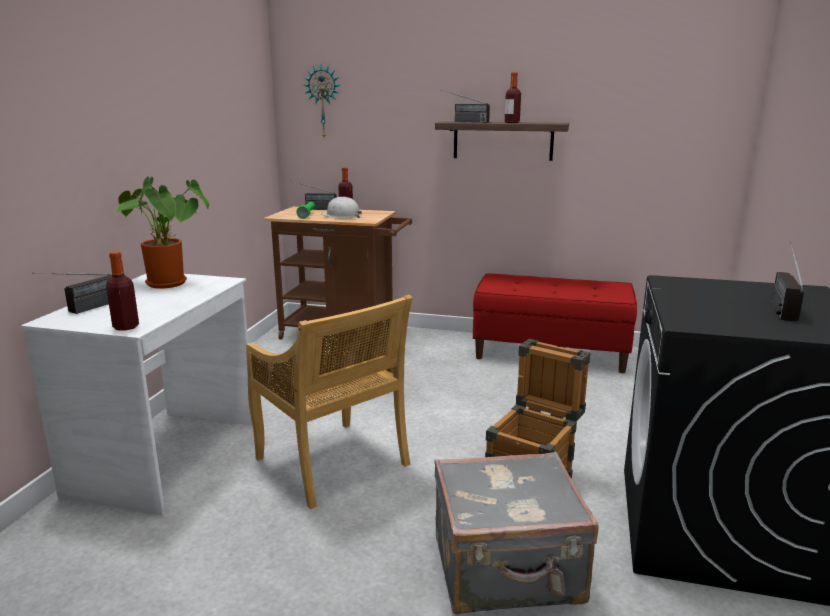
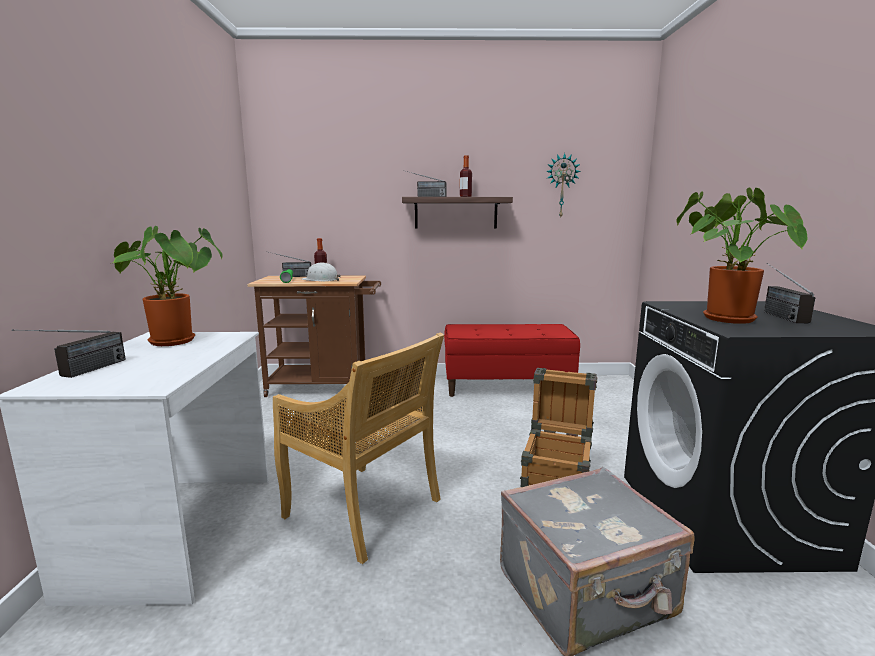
camera: 15 degrees left, 5 degrees down
bottle [106,251,139,331] -> none
wall clock [303,64,341,137] -> wall clock moved to [546,153,581,219]
none -> potted plant [676,187,807,324]

